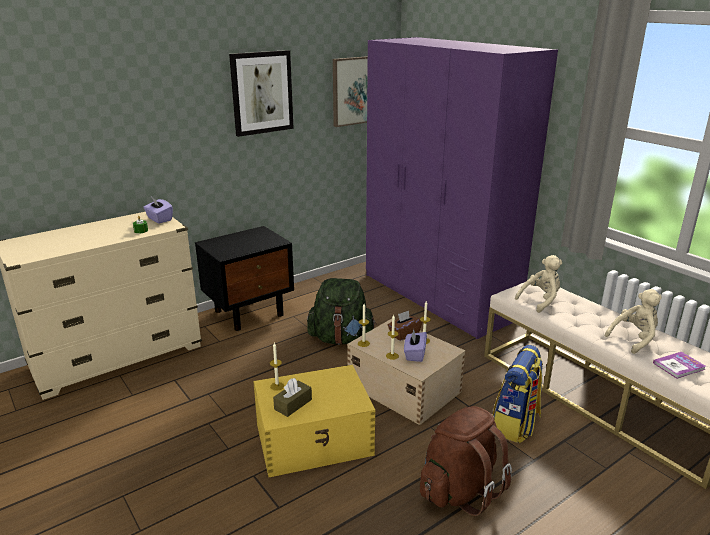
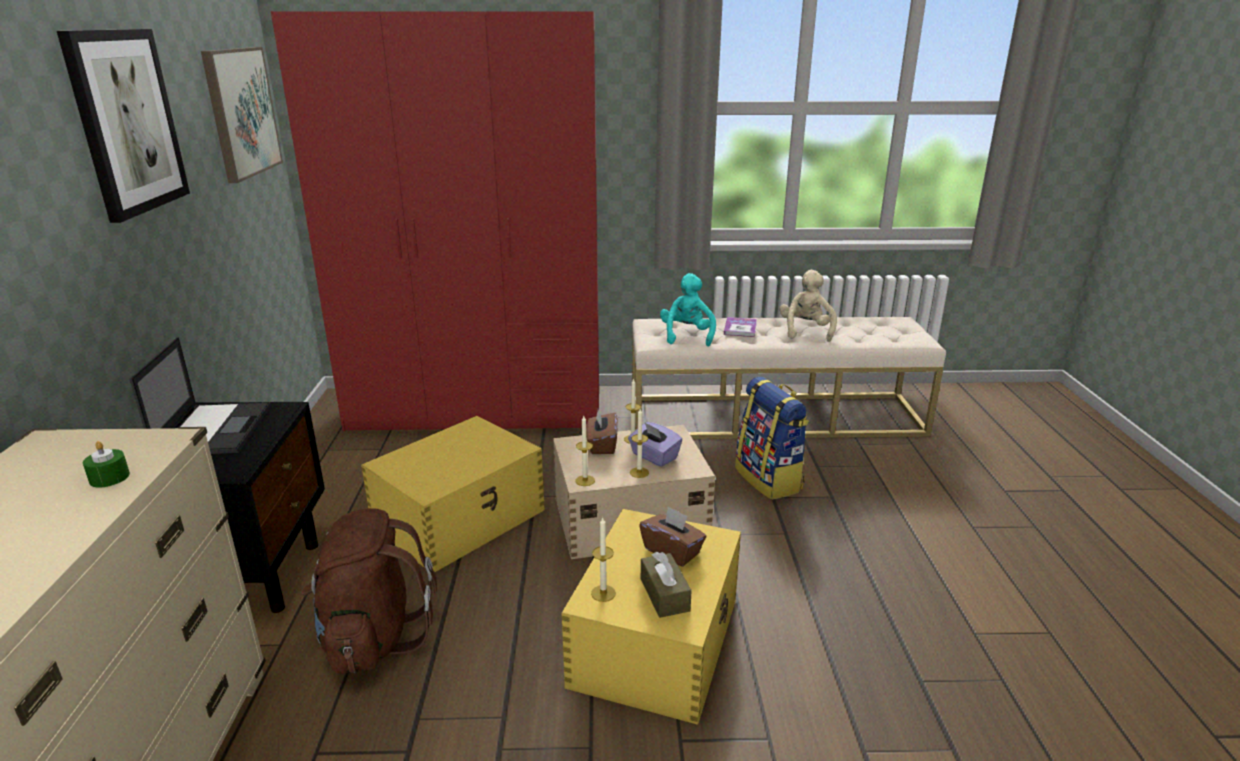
camera: 55 degrees left, 0 degrees up
purple tissue box [143,198,173,223] -> none
green backpack [307,278,376,345] -> yellow storage box [361,416,545,572]
purple wardrobe [366,37,558,339] -> red wardrobe [271,11,599,431]
brown backpack [420,406,512,516] -> brown backpack moved to [301,508,437,674]
beige plush toy [515,255,562,313] -> turquoise plush toy [660,273,716,346]
book [653,352,706,379] -> book moved to [724,317,757,337]
none -> laptop [129,337,271,454]
none -> brown tissue box [639,506,706,567]

